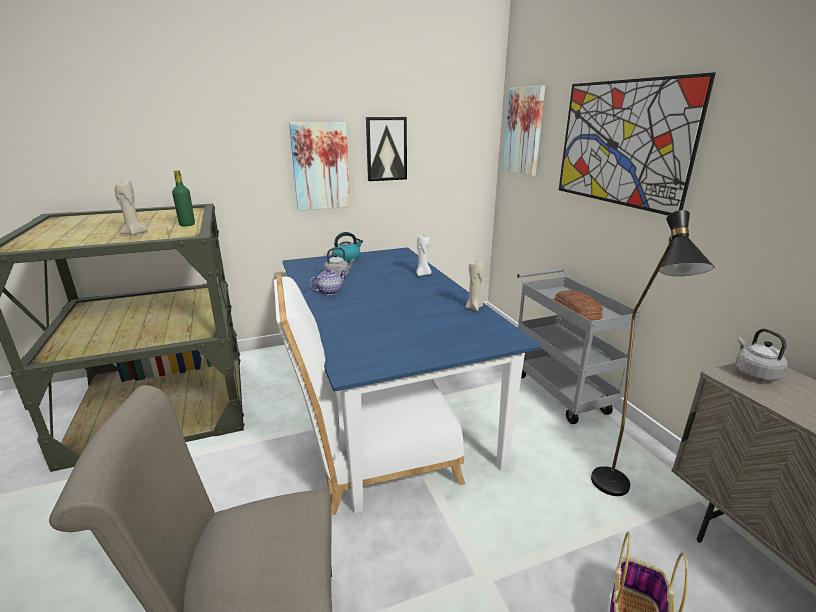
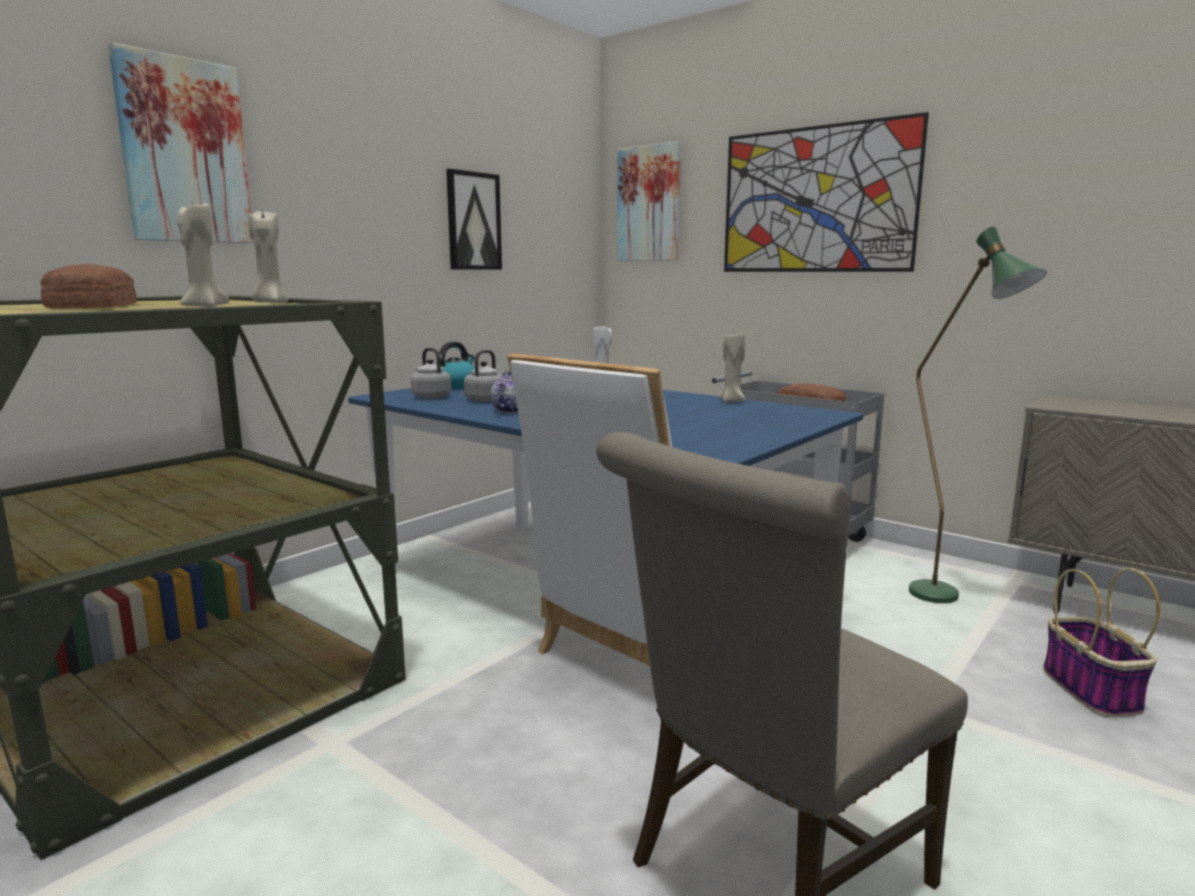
camera: 30 degrees left, 10 degrees down
green bottle [172,170,195,226] -> beige candle [248,209,288,303]
picture [289,122,350,211] -> picture moved to [108,42,254,243]
black floor lamp [591,210,714,496] -> green floor lamp [909,227,1047,603]
grey kettle [735,329,787,382] -> grey kettle moved to [411,348,451,399]
none -> bread [40,264,137,308]

